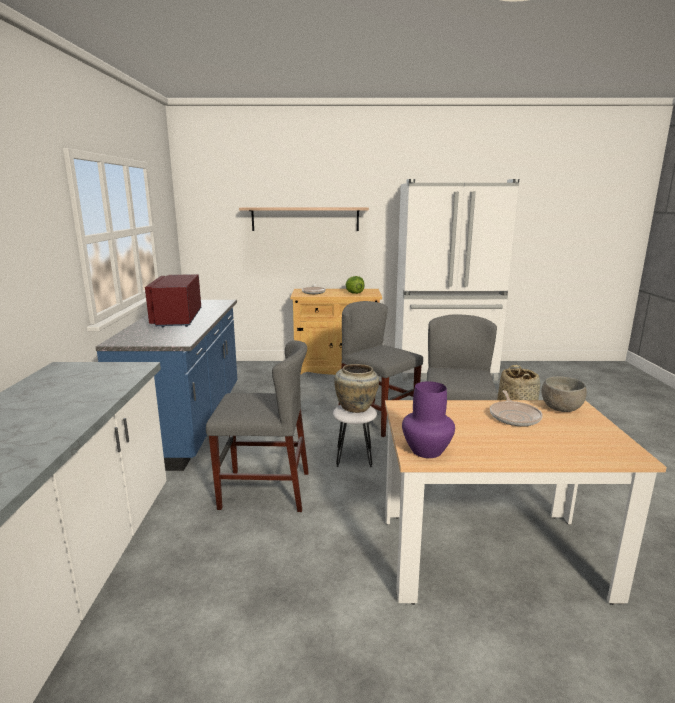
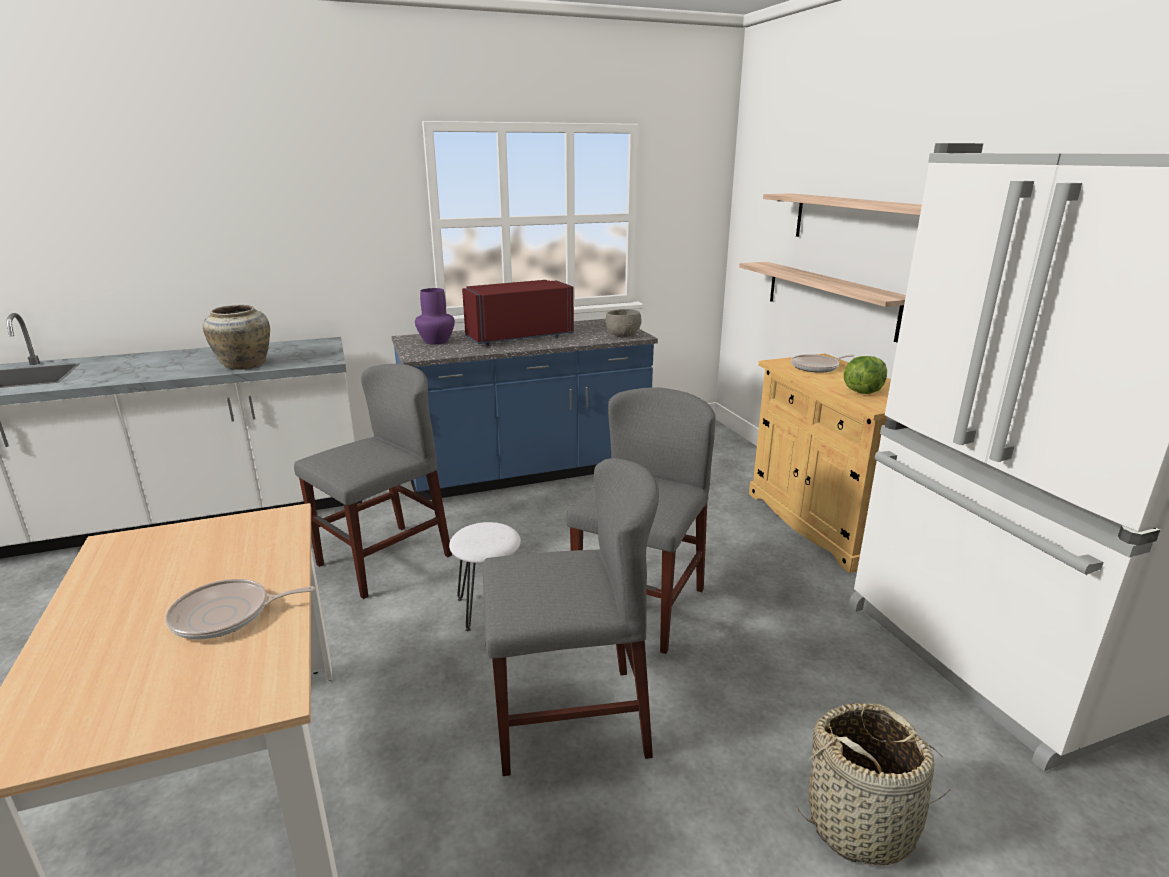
camera: 70 degrees right, 5 degrees up
grey chair [206,340,309,512] -> grey chair turned 120 degrees counterclockwise [294,364,452,599]
beige vase [334,364,379,413] -> beige vase moved to [203,305,270,370]
purple vase [402,381,455,458] -> purple vase moved to [415,288,455,345]
grey bowl [542,376,587,412] -> grey bowl moved to [605,309,642,337]
none -> shelf [739,262,906,342]

